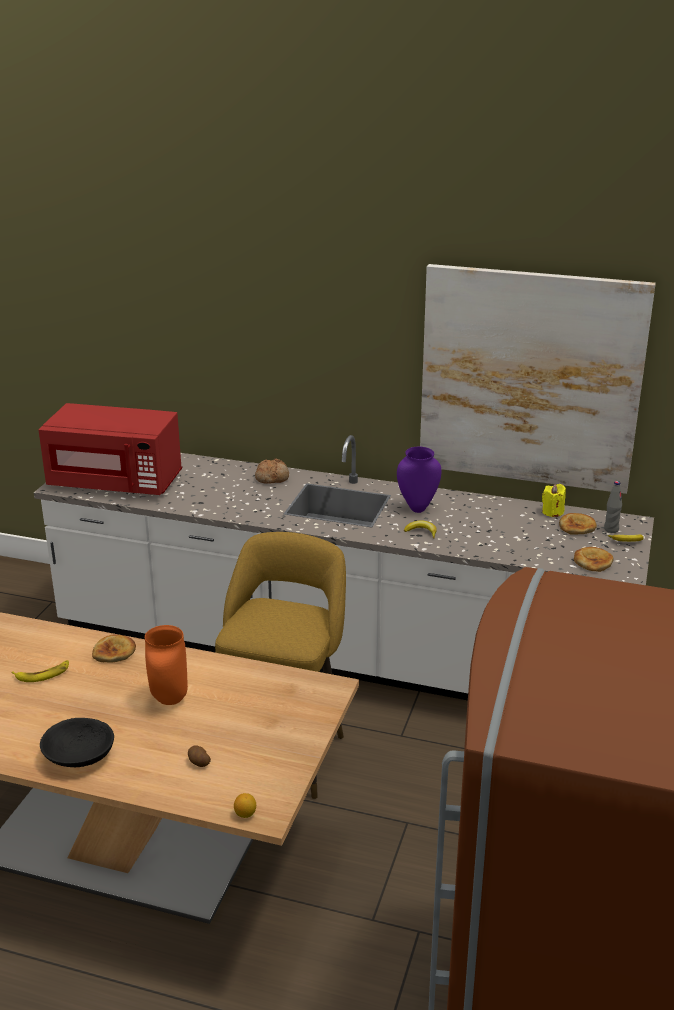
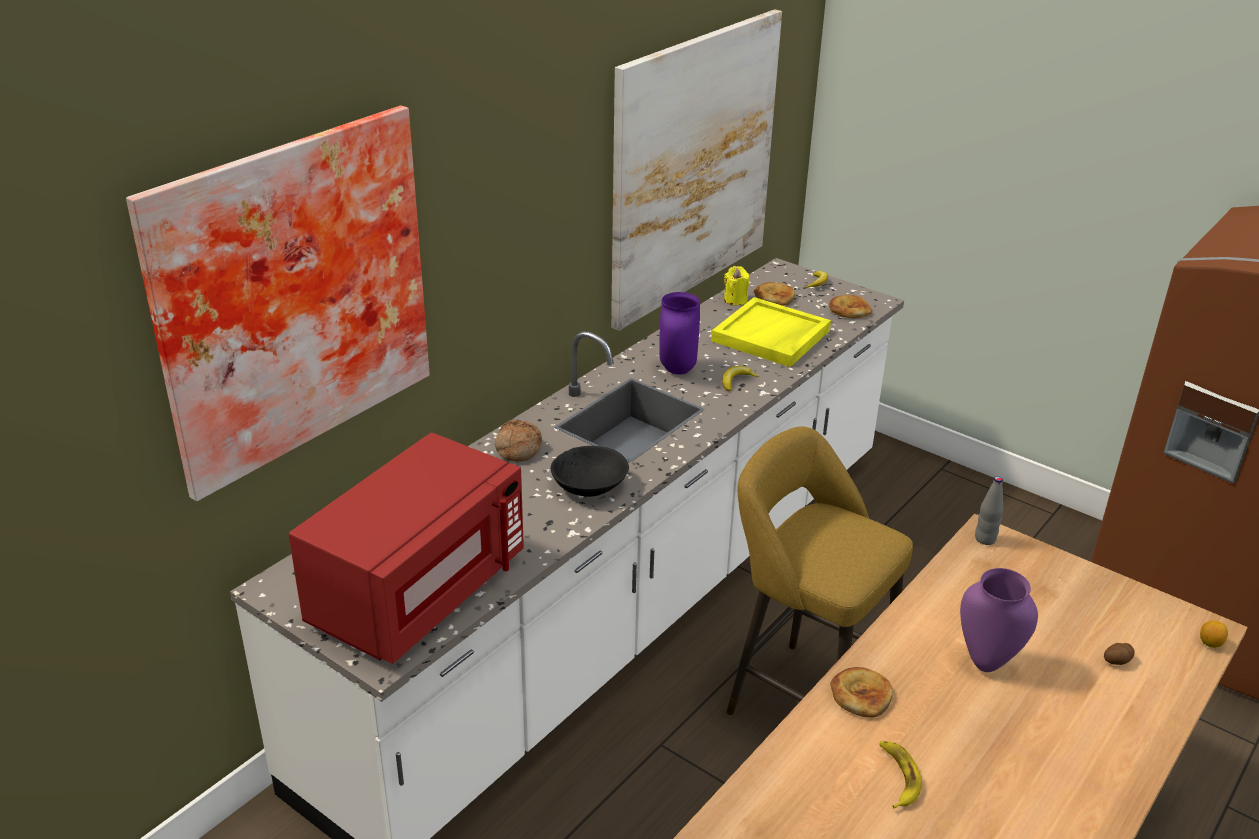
camera: 70 degrees left, 5 degrees up
black bowl [40,718,114,767] -> black bowl moved to [551,446,629,497]
orange vase [145,625,188,705] -> purple vase [960,568,1038,672]
grey bottle [604,481,622,533] -> grey bottle moved to [975,476,1004,545]
none -> picture [126,105,430,501]
none -> yellow tray [711,297,831,367]

